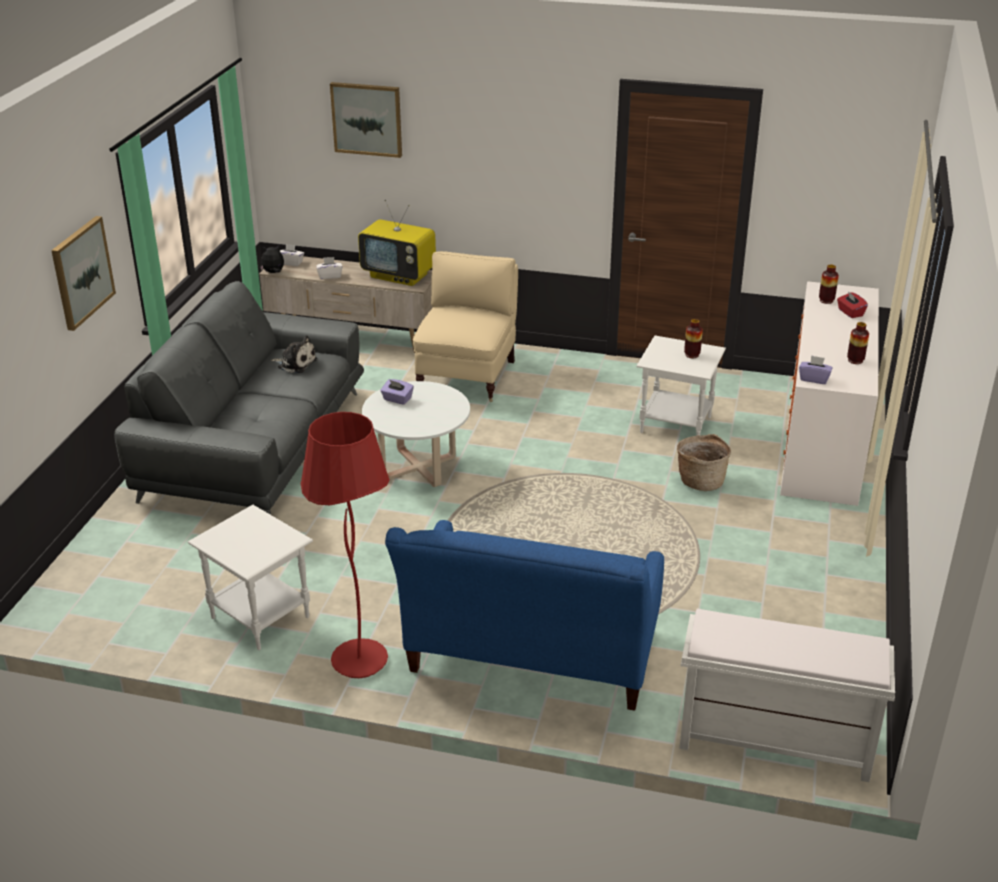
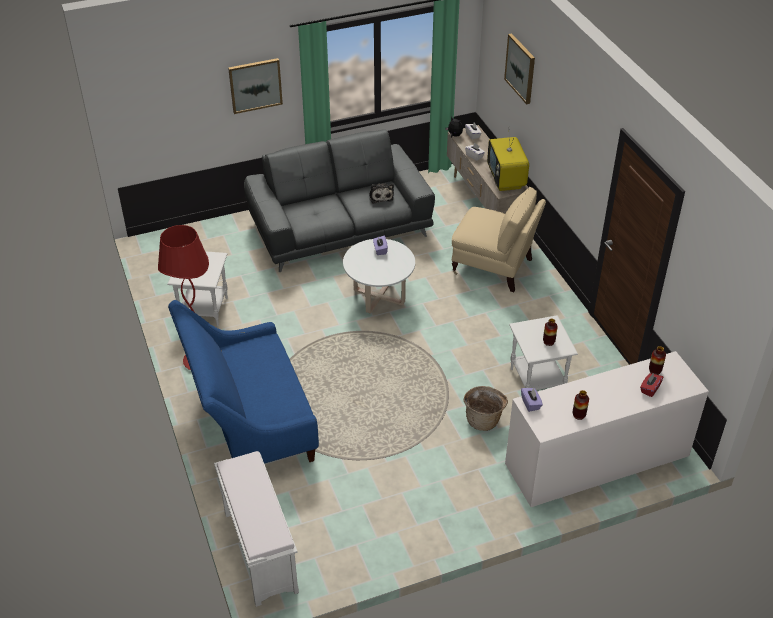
camera: 55 degrees right, 10 degrees up
beige armchair [413,251,518,402] -> beige armchair turned 45 degrees clockwise [452,187,546,292]

